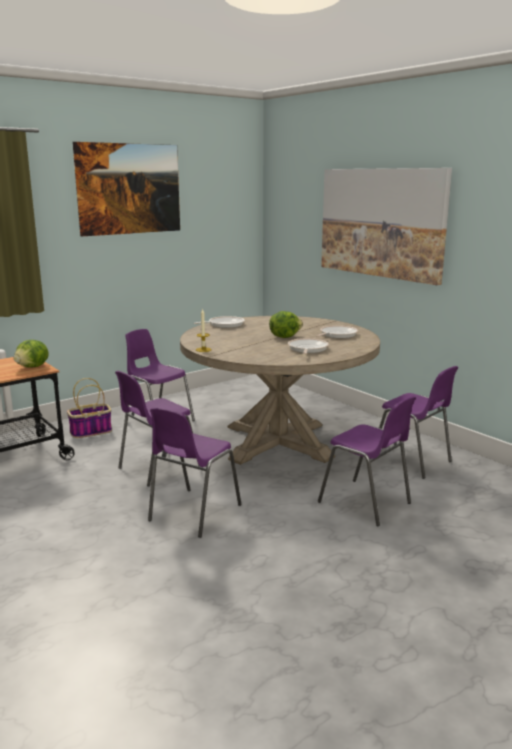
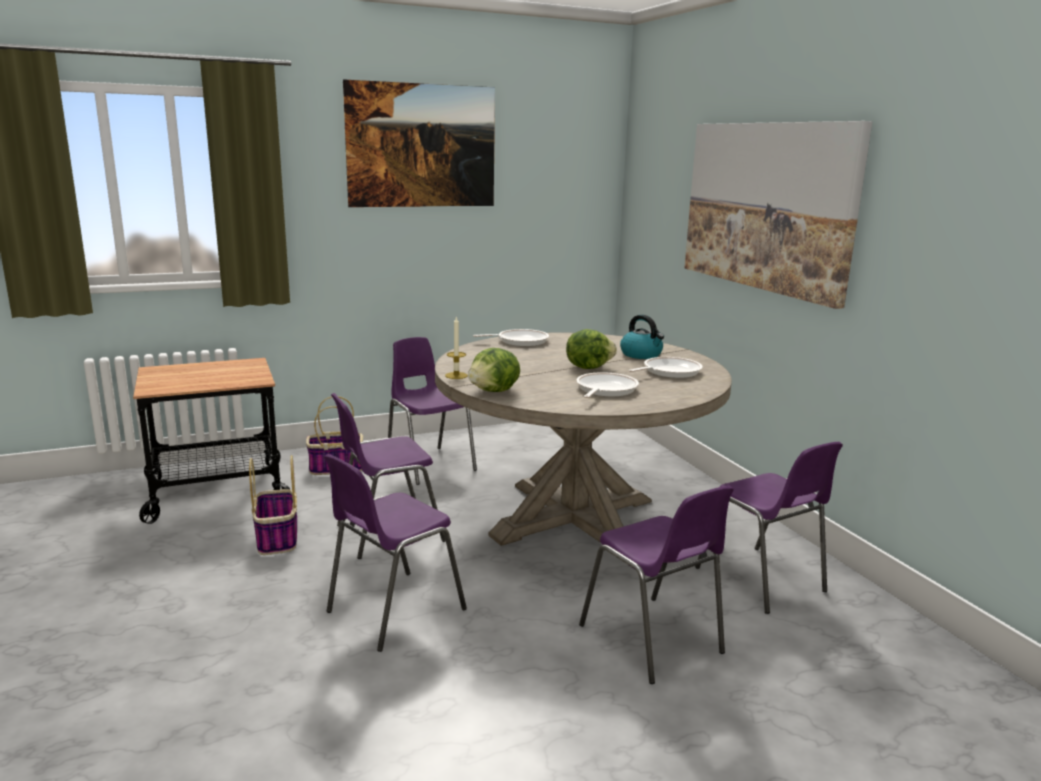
camera: 15 degrees right, 0 degrees up
lettuce [14,340,49,367] -> lettuce moved to [468,348,520,392]
none -> basket [249,455,297,555]
none -> kettle [620,315,664,359]

